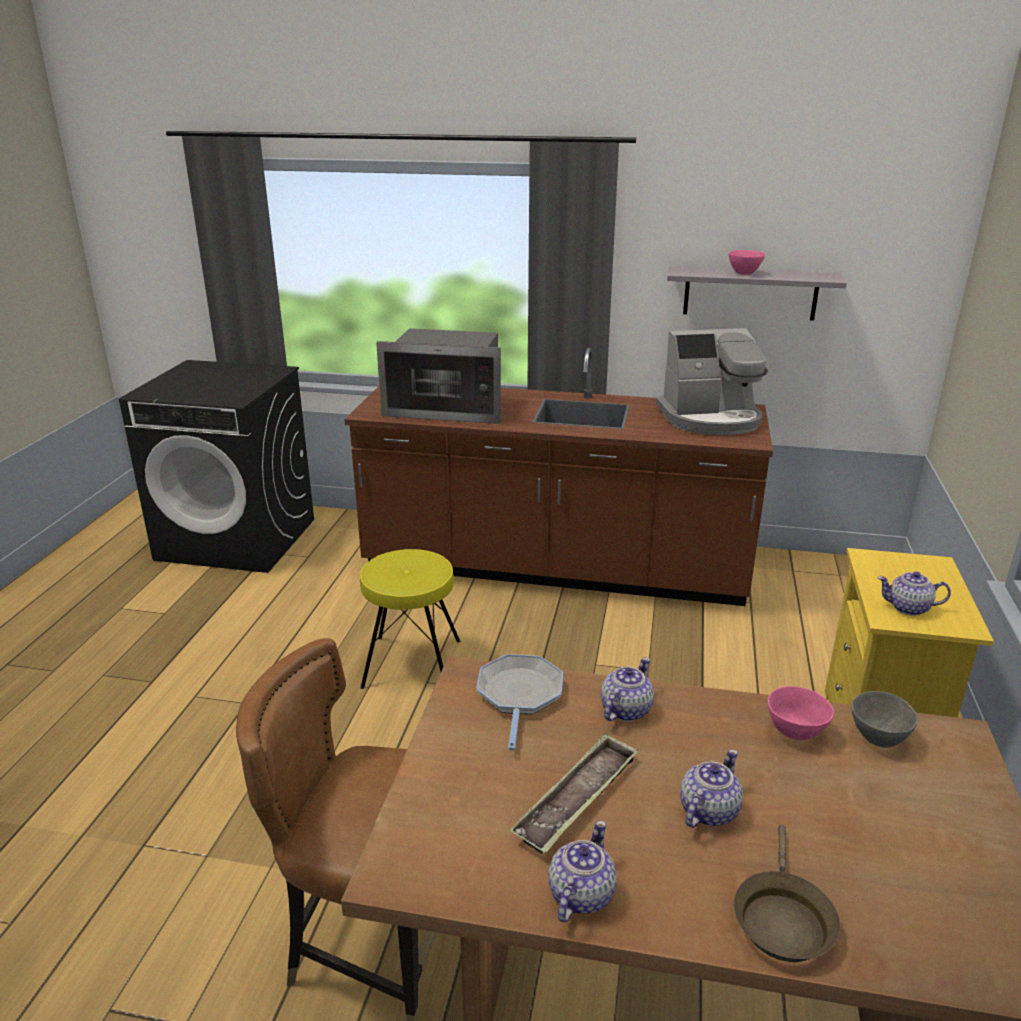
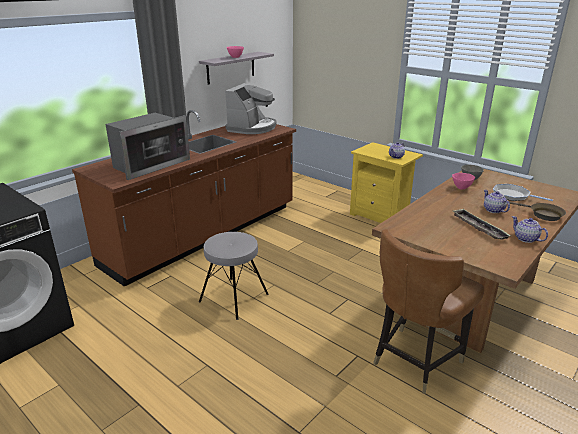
camera: 60 degrees left, 0 degrees up
yellow stool [360,549,460,689] -> grey stool [199,232,269,320]
frying pan [476,654,563,751] -> frying pan moved to [493,184,553,201]
teapot [601,657,654,721] -> none

